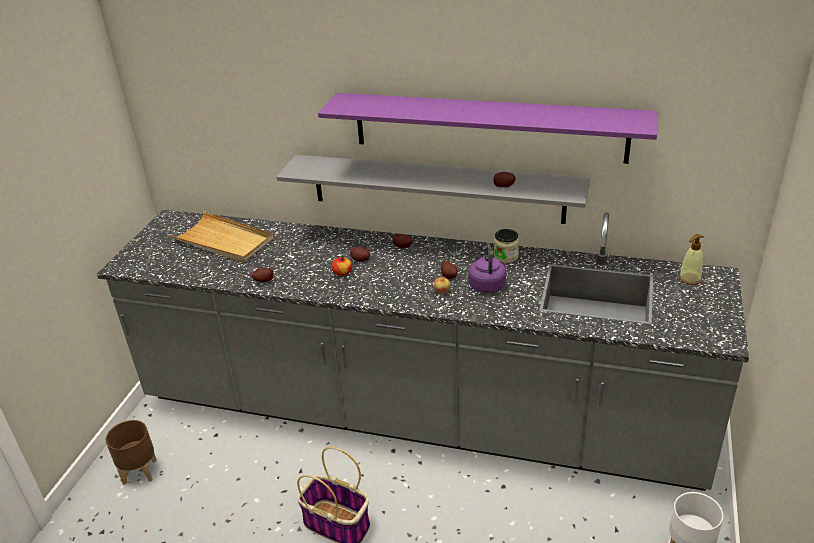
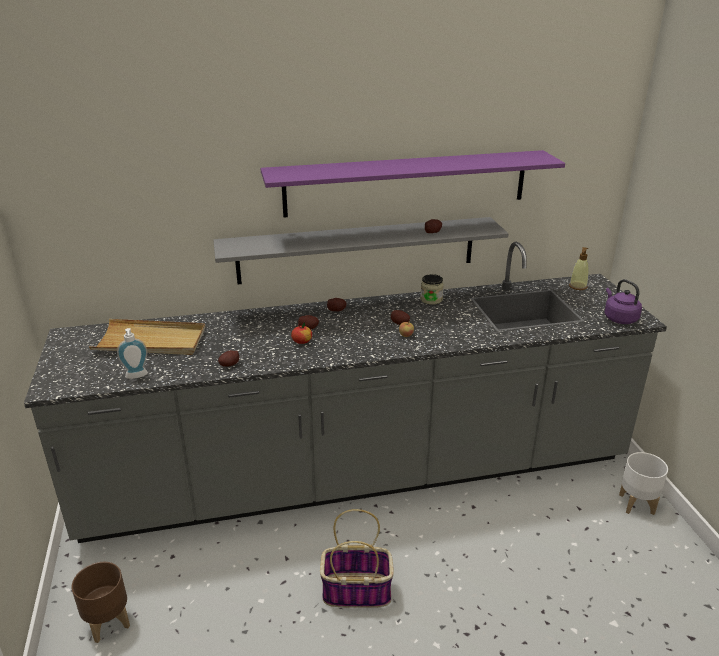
camera: 30 degrees left, 5 degrees down
purple kettle [468,243,506,293] -> purple kettle moved to [605,279,642,324]
none -> soap dispenser [117,328,148,379]

